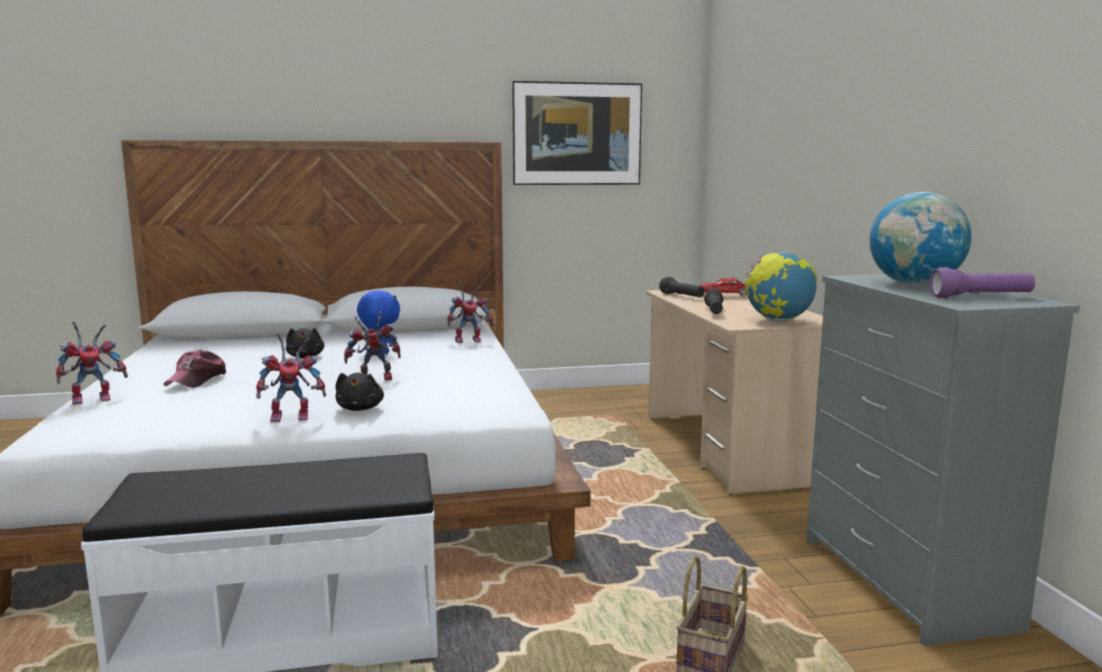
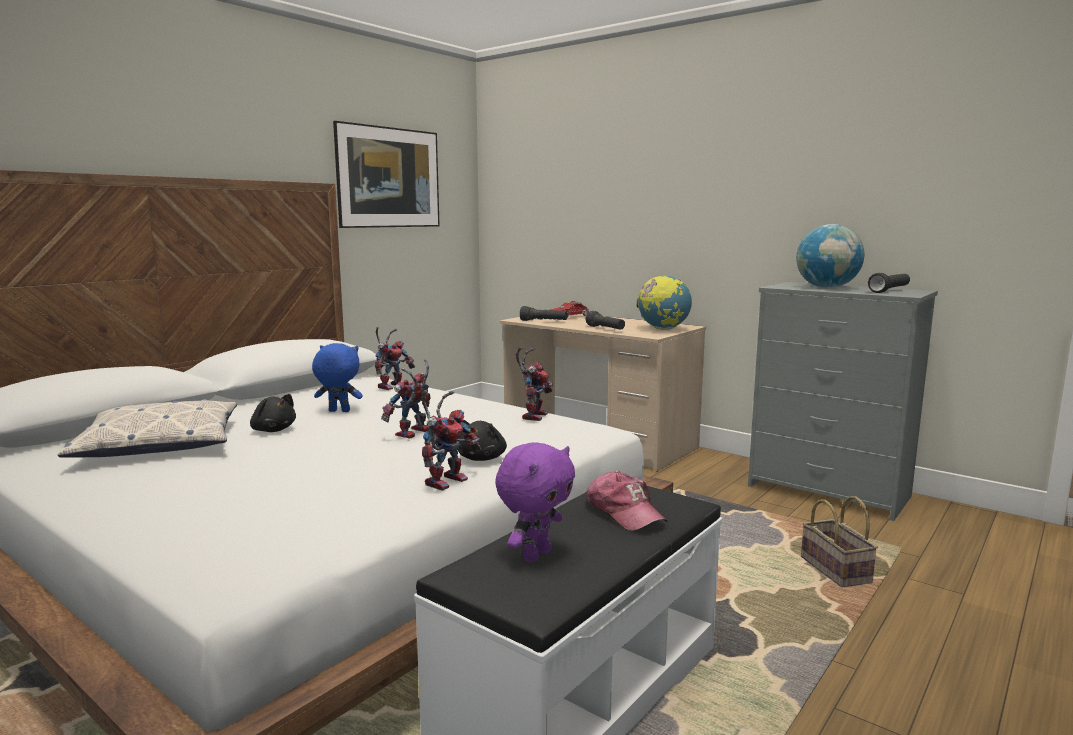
camera: 40 degrees left, 0 degrees up
toy robot [56,321,128,405] -> toy robot moved to [516,347,553,421]
cap [163,350,226,388] -> cap moved to [586,471,668,531]
black plush toy [336,373,384,411] -> black plush toy turned 60 degrees clockwise [457,420,507,461]
purple flashlight [929,267,1035,298] -> black flashlight [868,273,910,293]
none -> pillow [58,399,237,457]
none -> purple plush toy [495,442,575,562]

